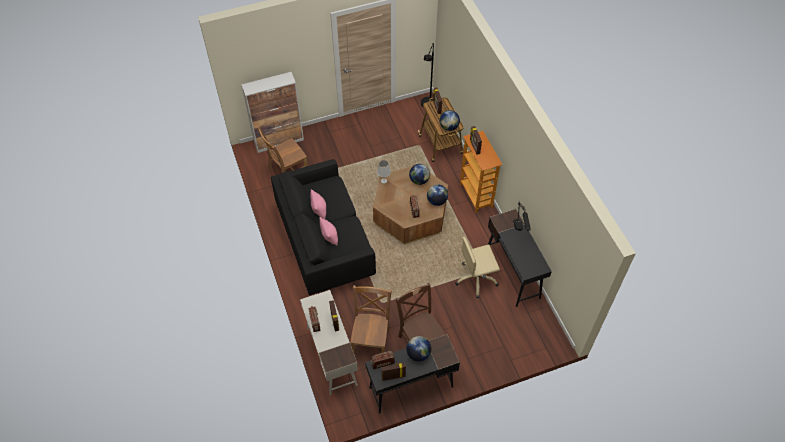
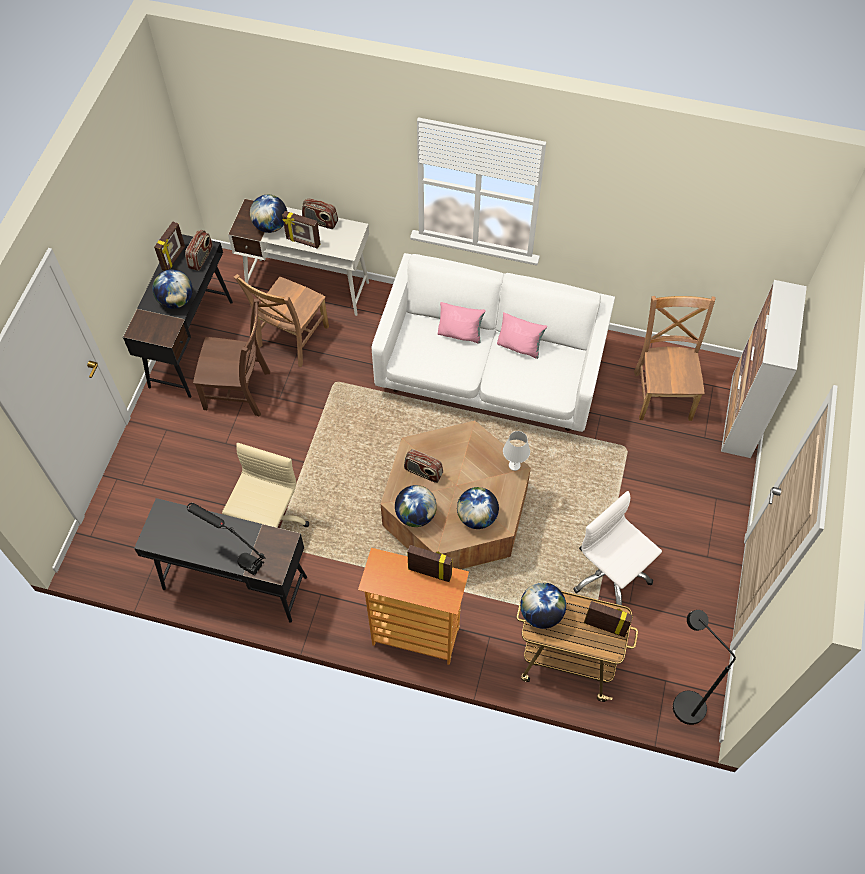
camera: 125 degrees right, 5 degrees up
black sofa [271,159,376,295] -> white sofa [372,253,615,432]
brown chair [350,285,392,355] -> brown chair turned 75 degrees clockwise [234,274,329,367]
none -> globe [250,195,287,233]
none -> white office chair [573,491,662,605]

